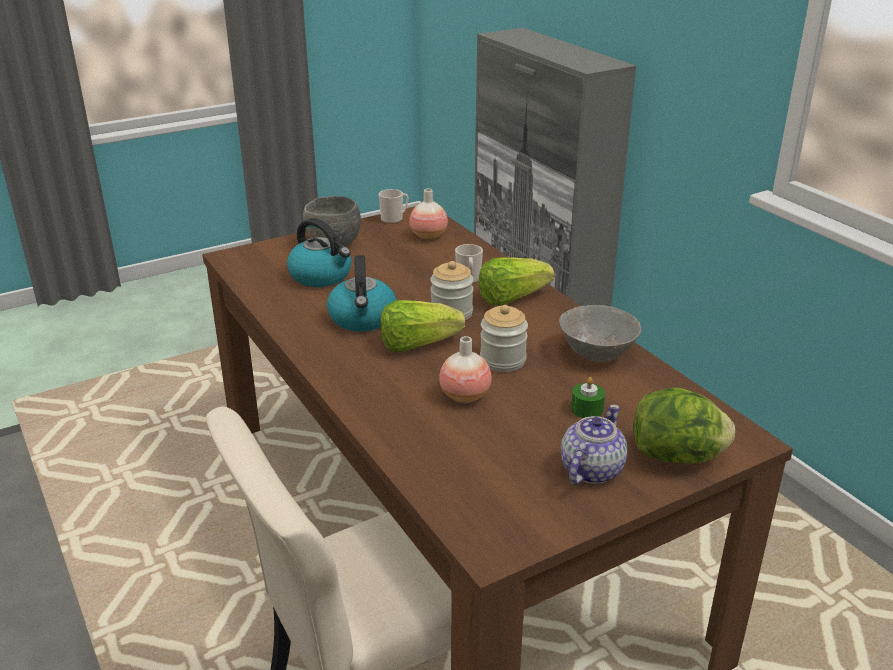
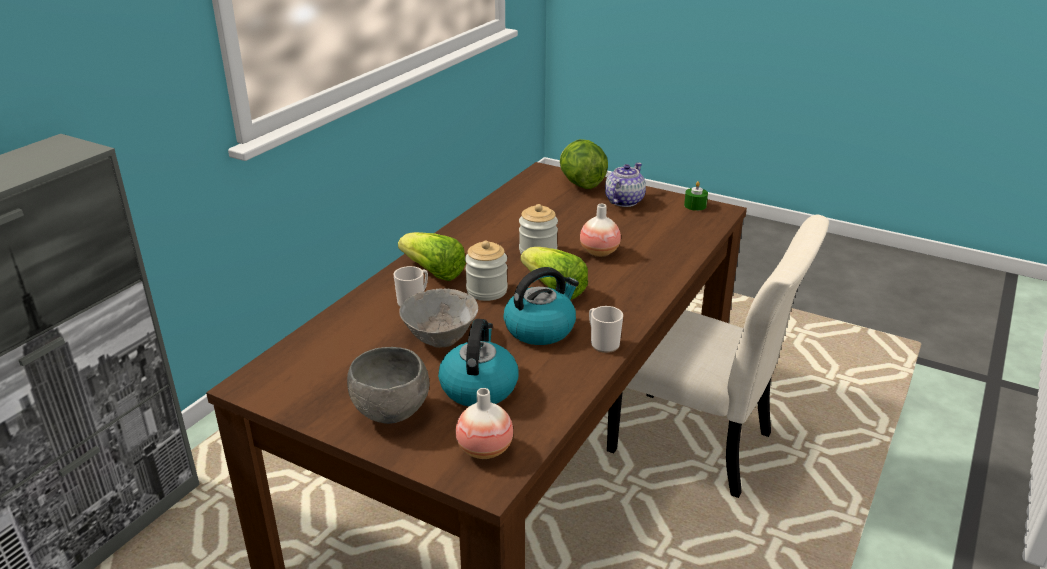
camera: 120 degrees left, 0 degrees up
mug [379,189,408,224] -> mug moved to [589,306,623,353]
vase [409,189,448,240] -> vase moved to [456,388,513,459]
grey bowl [559,305,641,363] -> grey bowl moved to [399,289,478,348]
teapot [561,404,628,485] -> teapot turned 120 degrees clockwise [605,163,646,207]
green candle [571,377,605,418] -> green candle moved to [684,181,708,211]

